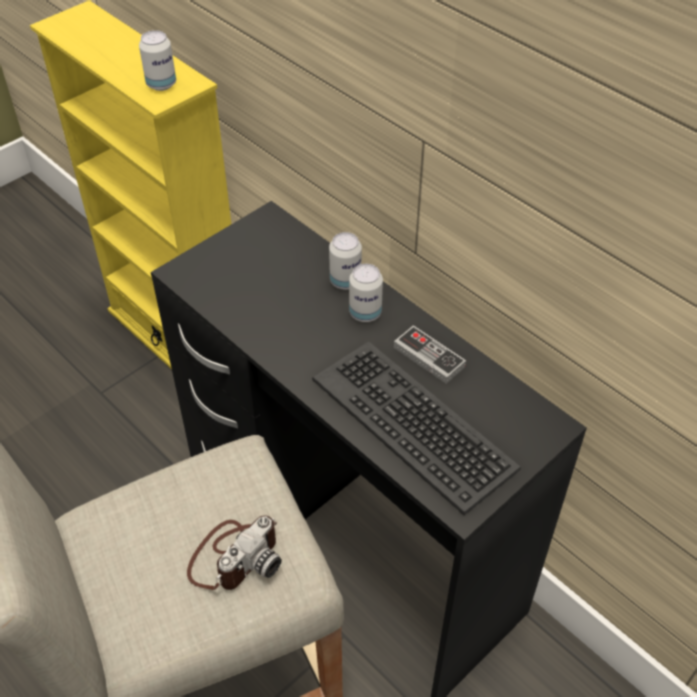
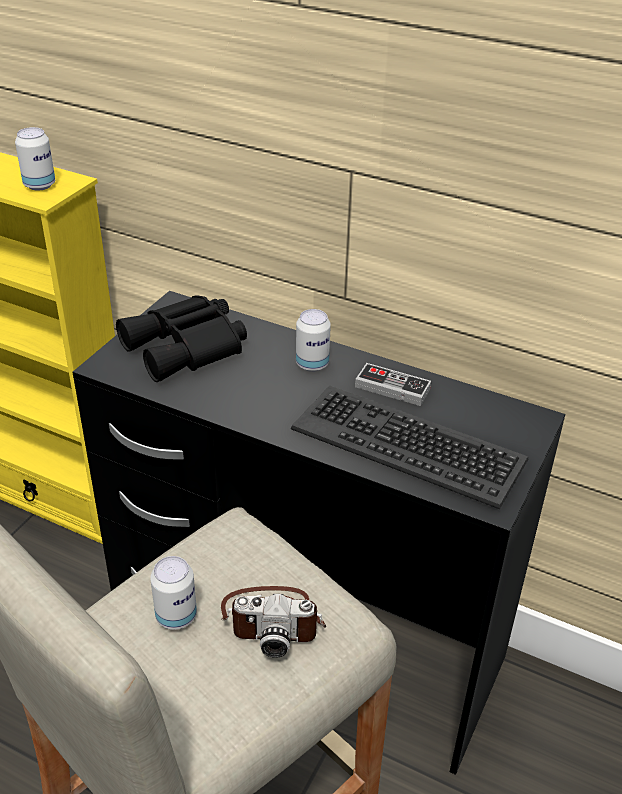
camera: 20 degrees left, 10 degrees down
camera [187,516,282,590] -> camera turned 75 degrees clockwise [221,586,326,658]
can [329,232,362,290] -> can moved to [150,556,197,630]
none -> black binoculars [116,295,247,382]

